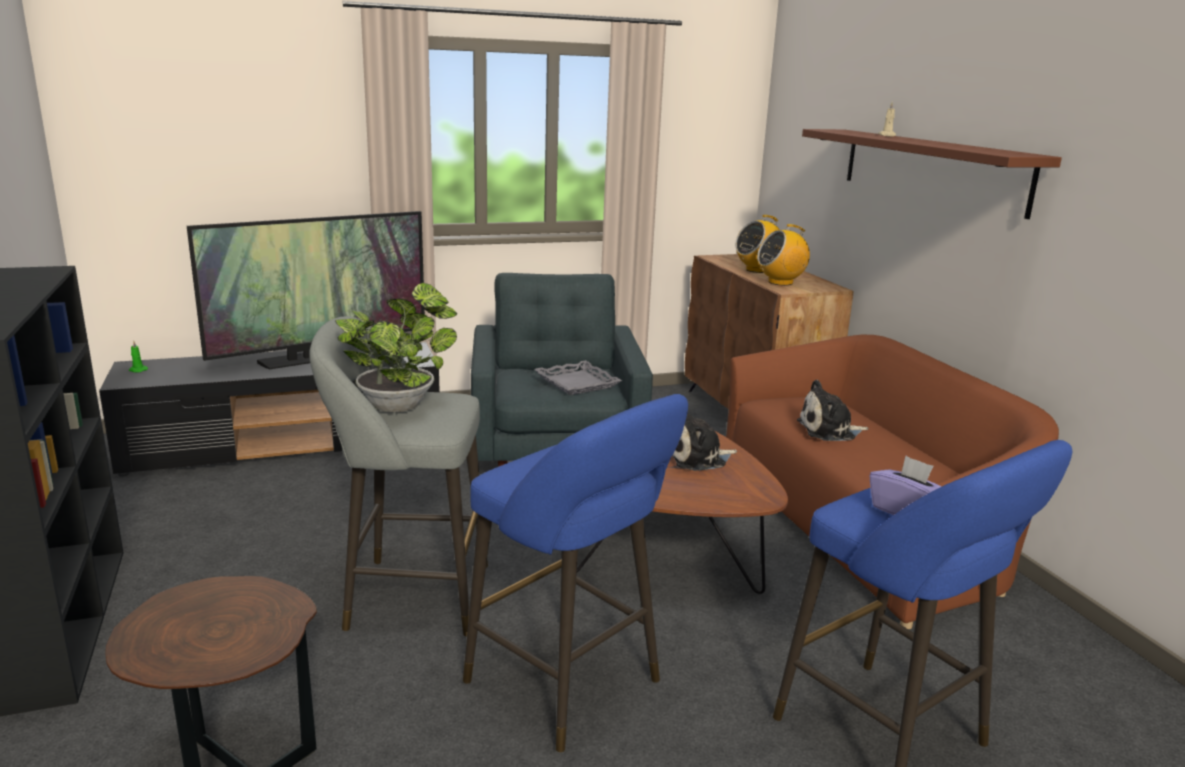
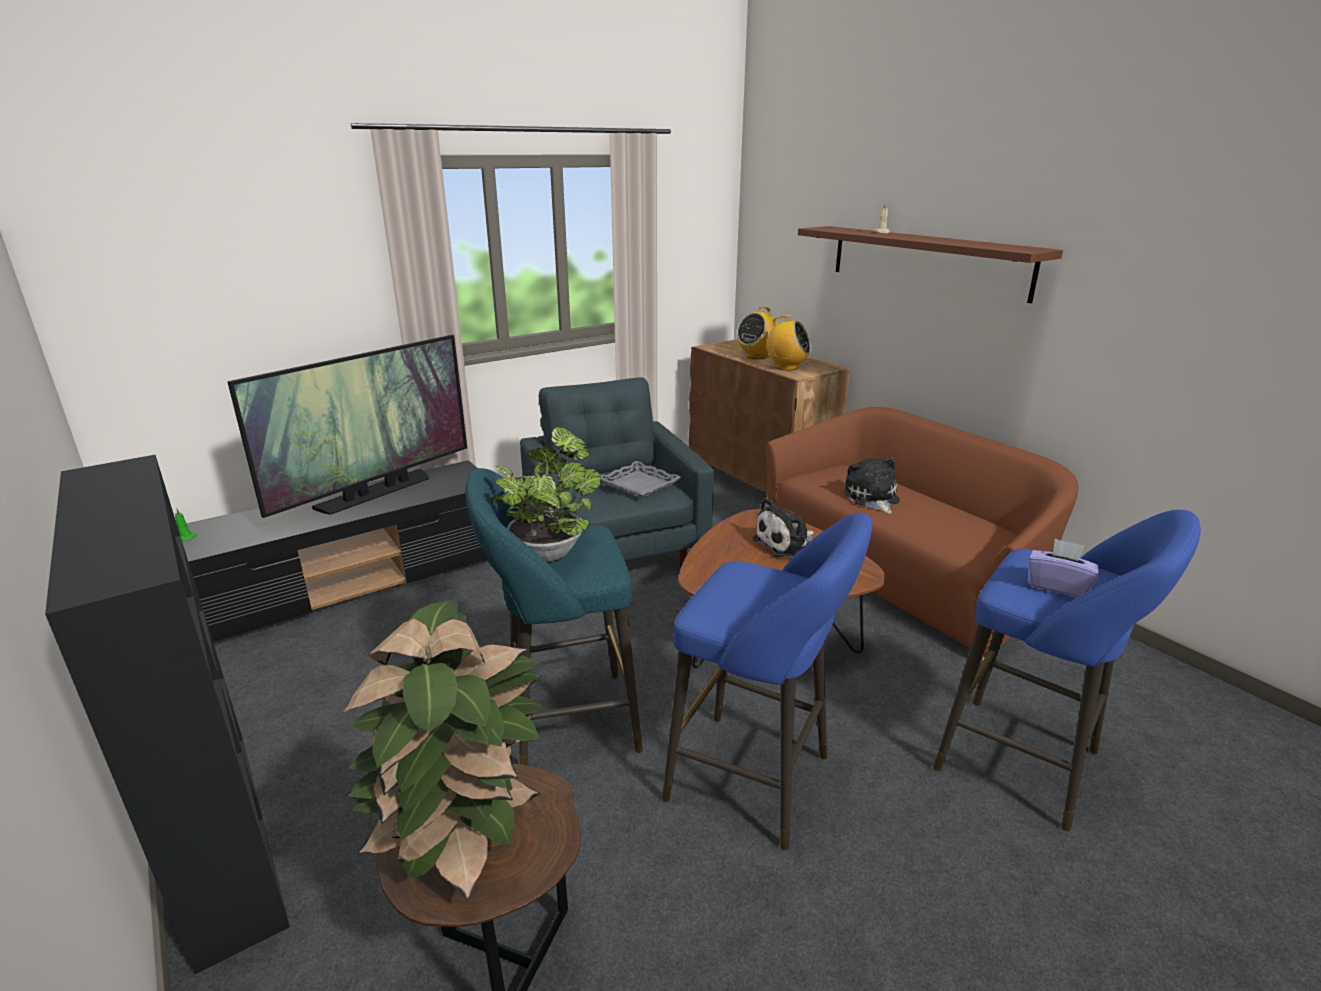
camera: 15 degrees left, 5 degrees up
grey stool [309,316,488,636] -> turquoise stool [465,468,643,765]
radio [757,224,810,286] -> radio turned 120 degrees counterclockwise [764,315,812,370]
plush toy [797,380,868,441] -> plush toy turned 105 degrees clockwise [844,457,900,514]
none -> potted plant [343,600,542,901]

